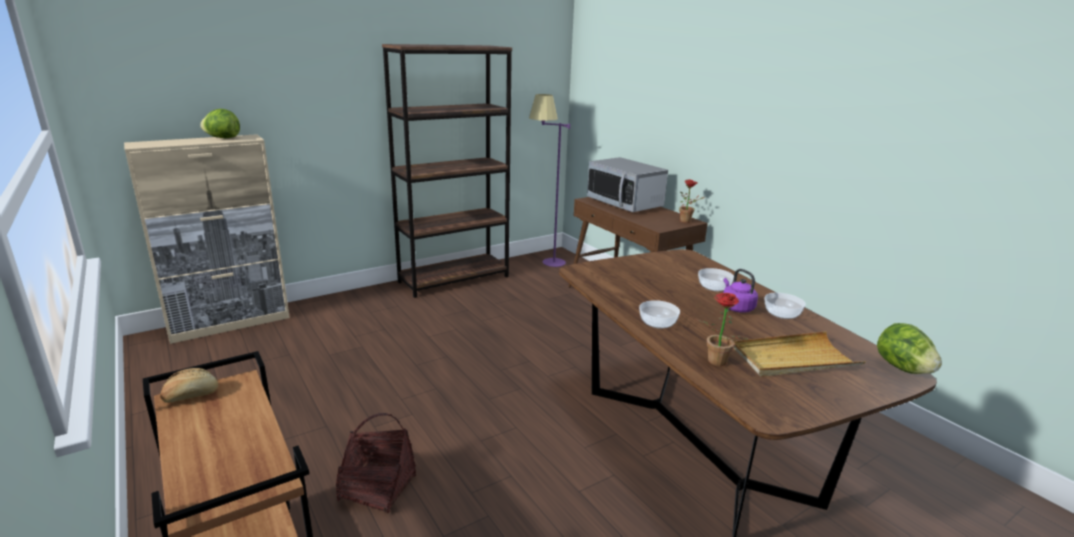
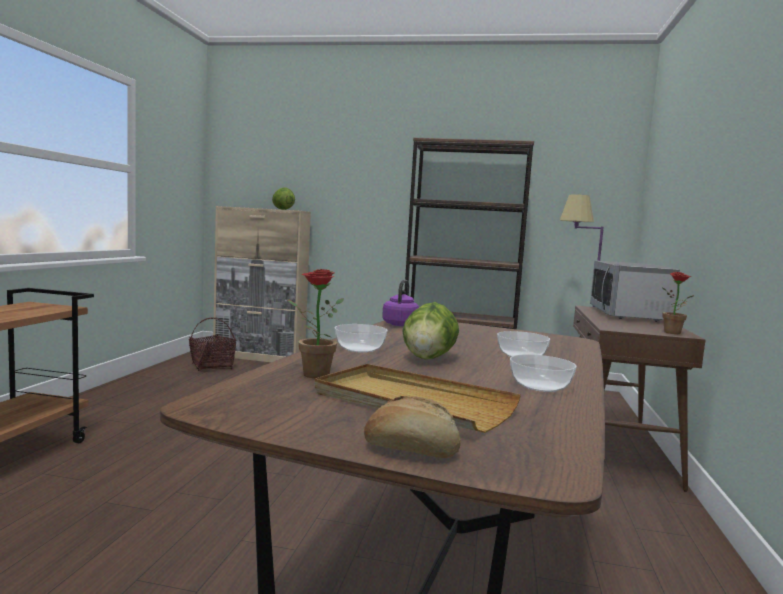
camera: 45 degrees right, 15 degrees down
bread [160,368,218,403] -> bread moved to [364,396,461,458]
basket [336,413,416,513] -> basket moved to [189,318,236,371]
purple kettle [723,269,758,313] -> purple kettle moved to [382,280,419,326]
lettuce [877,323,942,374] -> lettuce moved to [402,302,459,359]

